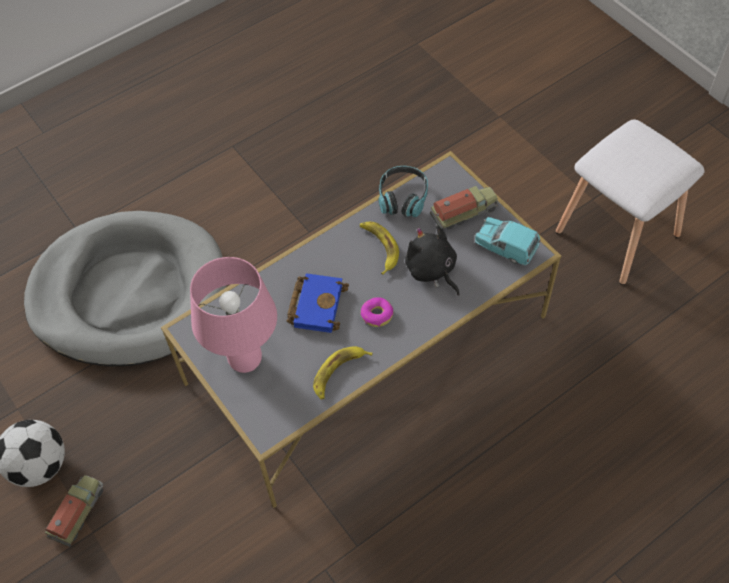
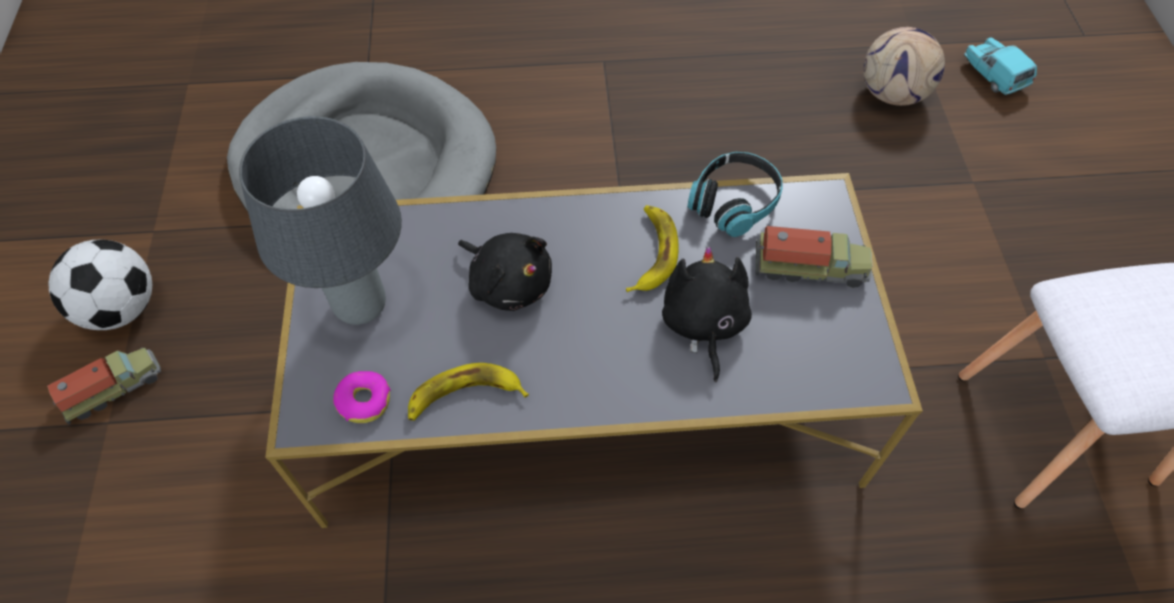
camera: 30 degrees right, 0 degrees up
pink table lamp [190,257,277,373] -> grey table lamp [239,116,402,325]
blue book [287,273,349,333] -> black plush toy [458,233,552,311]
donut [361,297,393,327] -> donut moved to [333,371,391,423]
turquoise toy car [475,217,540,266] -> turquoise toy car moved to [964,37,1037,95]
none -> football [863,27,945,106]

